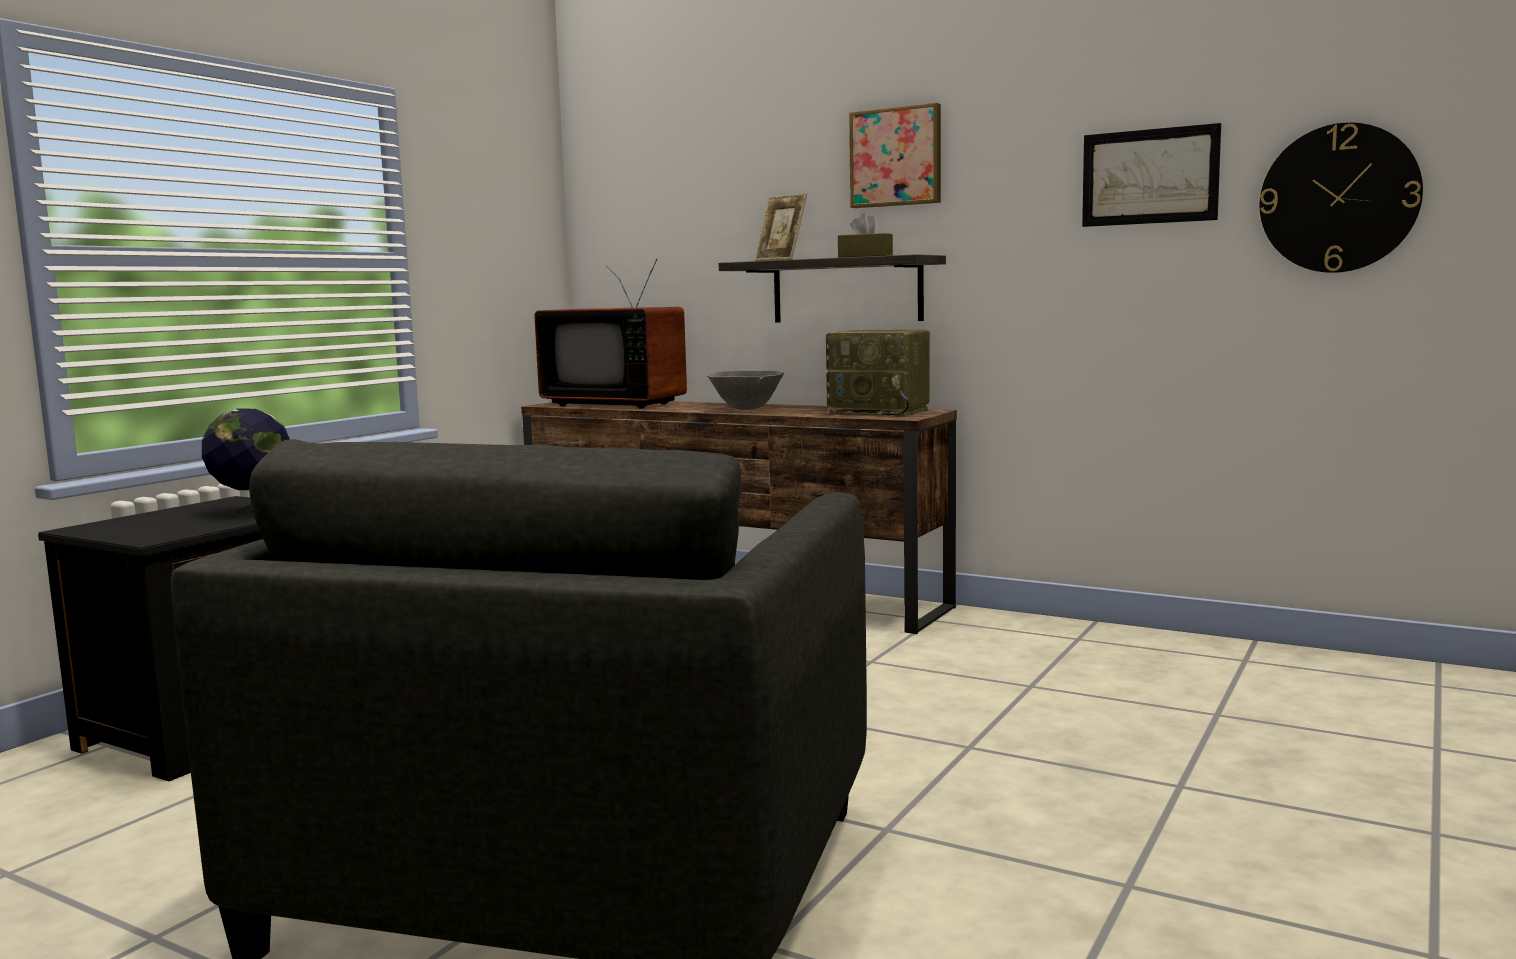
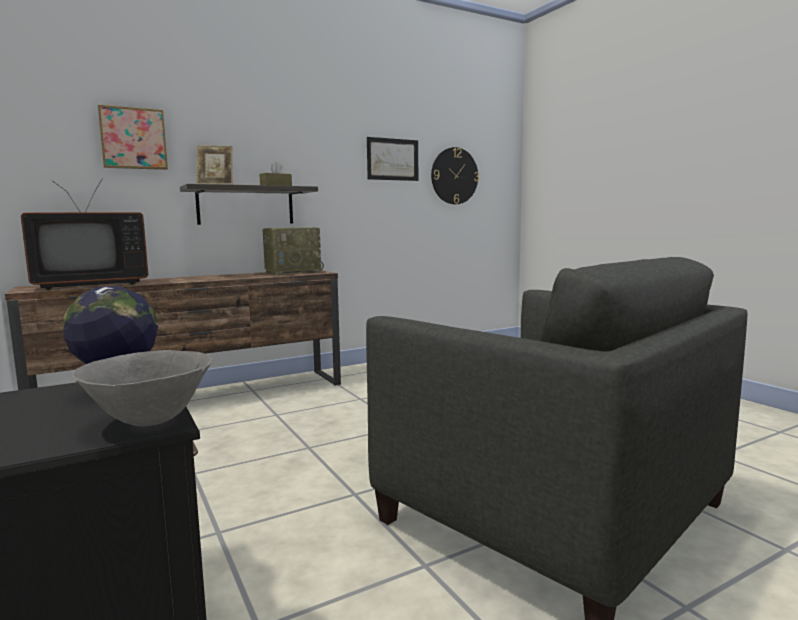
camera: 60 degrees left, 0 degrees up
grey bowl [707,371,784,410] -> grey bowl moved to [72,350,213,426]
picture [849,103,941,208] -> picture moved to [98,105,168,170]

